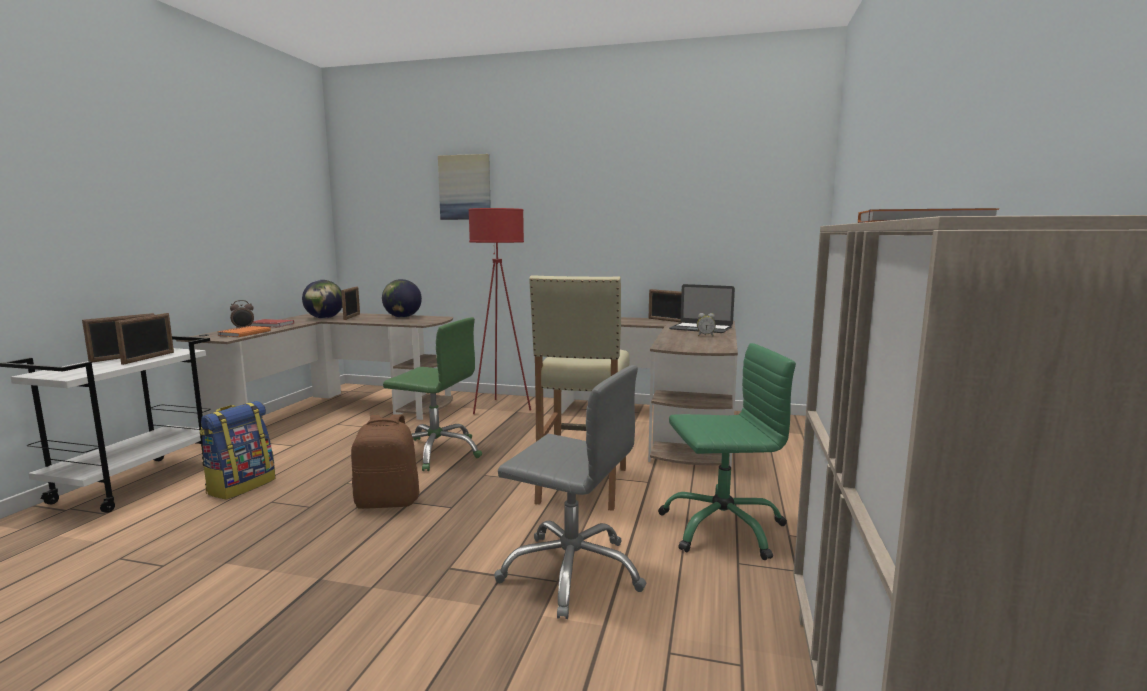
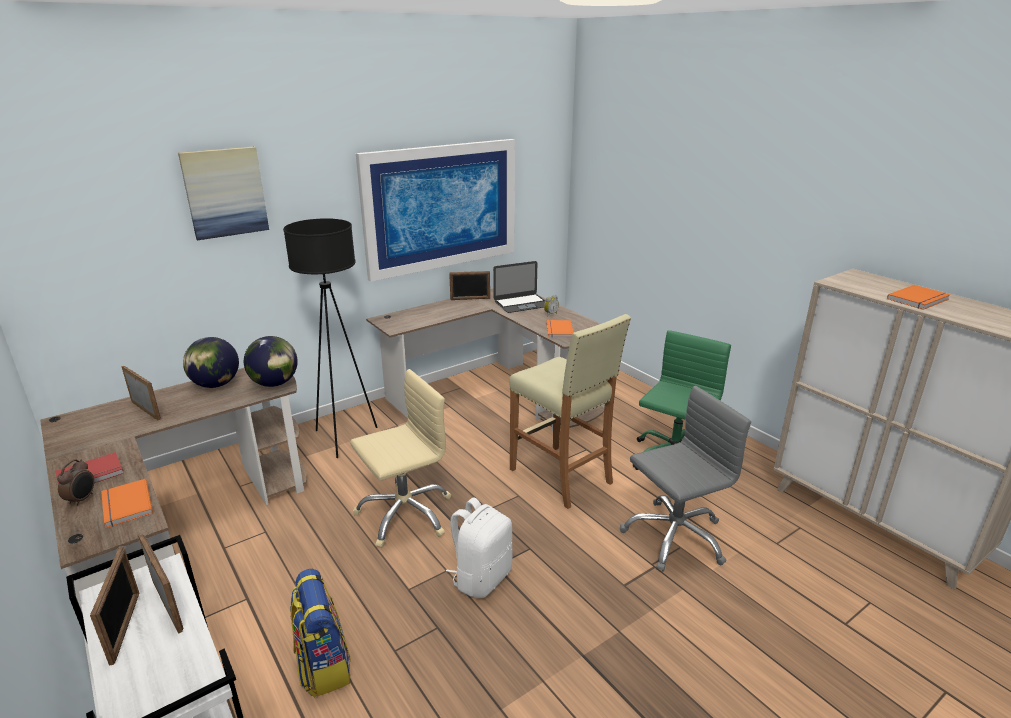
camera: 50 degrees left, 15 degrees up
globe [302,280,342,319] -> globe moved to [244,336,298,387]
brown backpack [351,414,419,509] -> white backpack [446,497,512,598]
green office chair [383,317,482,471] -> beige office chair [350,369,451,548]
red floor lamp [468,208,531,414] -> black floor lamp [283,218,378,458]
none -> picture [356,139,515,282]
none -> orange book [546,320,574,338]

